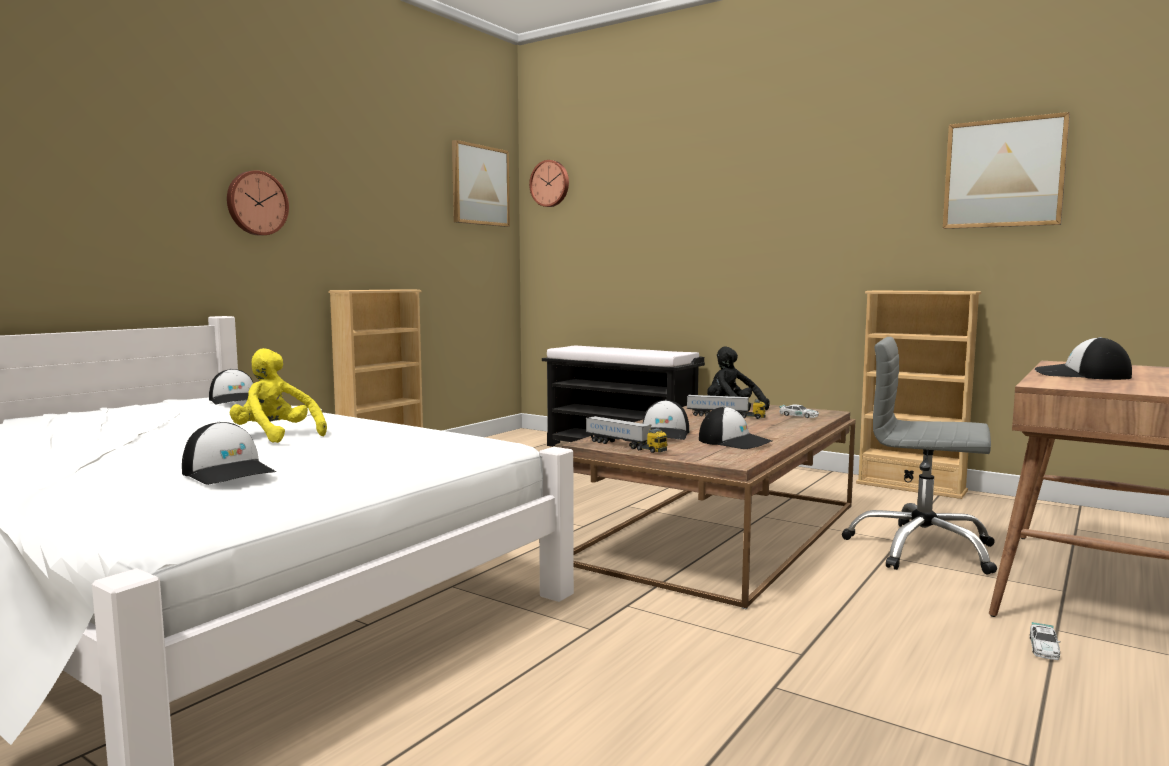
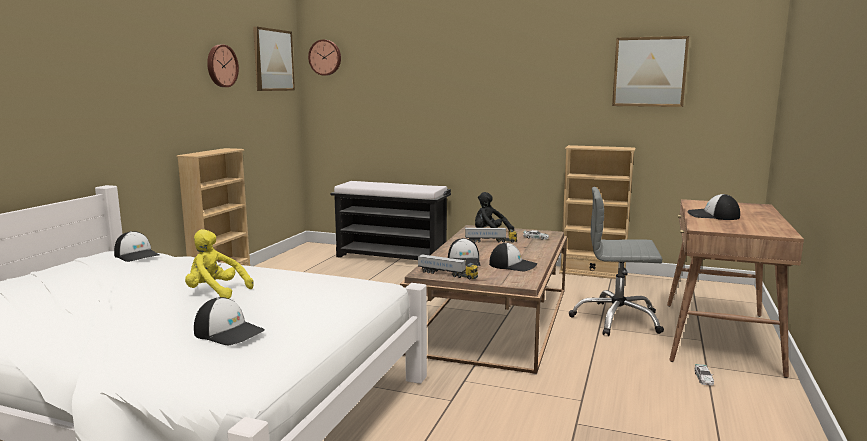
camera: 15 degrees left, 5 degrees up
wall clock [227,170,289,236] -> wall clock moved to [207,45,239,87]

